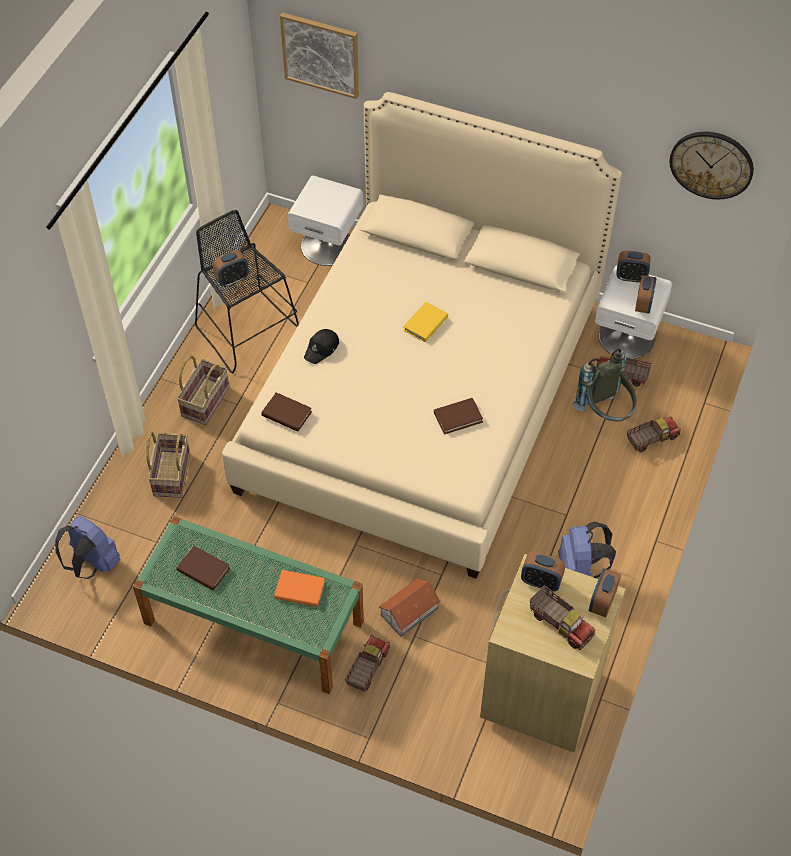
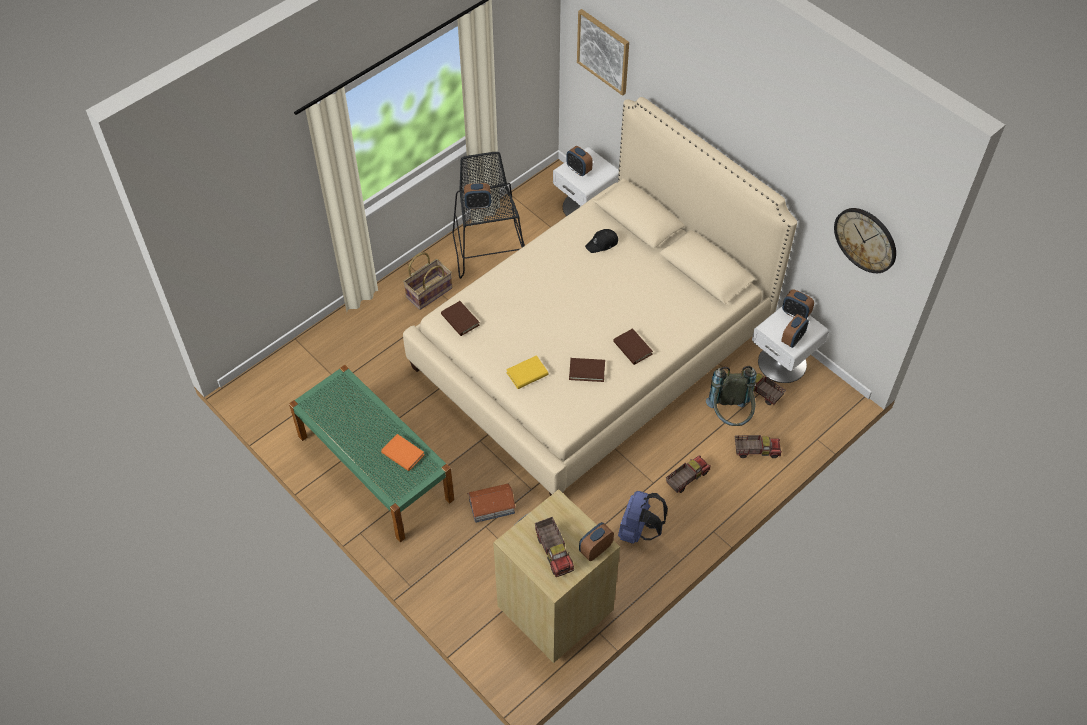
camera: 25 degrees right, 0 degrees up
blue backpack [55,516,121,579] -> none
basket [146,432,190,498] -> none
brown book [177,546,230,590] -> brown book moved to [613,328,653,365]
black cap [304,329,339,364] -> black cap moved to [585,229,618,253]
toy truck [345,635,390,692] -> toy truck moved to [666,455,711,493]
yellow book [403,302,448,342] -> yellow book moved to [506,355,548,389]
alarm clock [521,551,565,592] -> alarm clock moved to [566,146,593,176]

